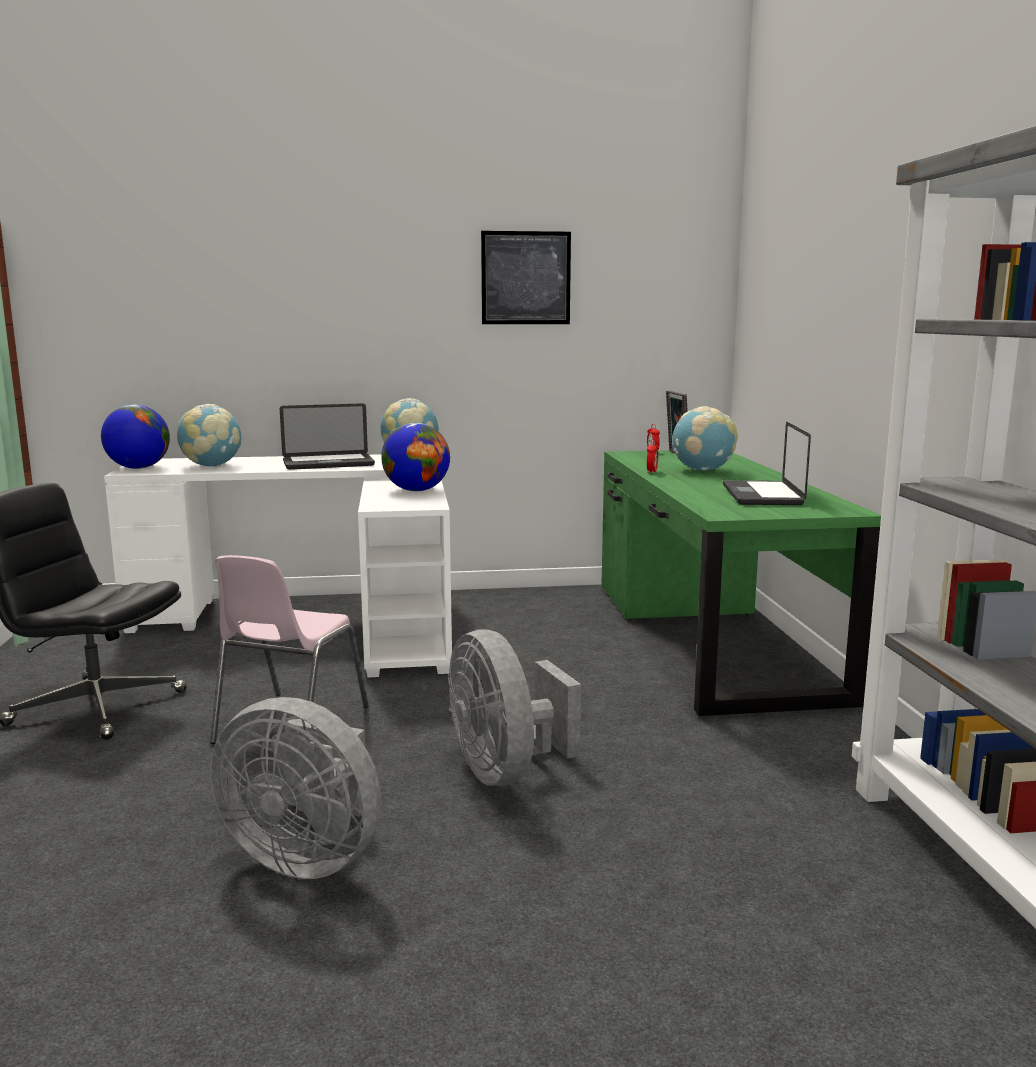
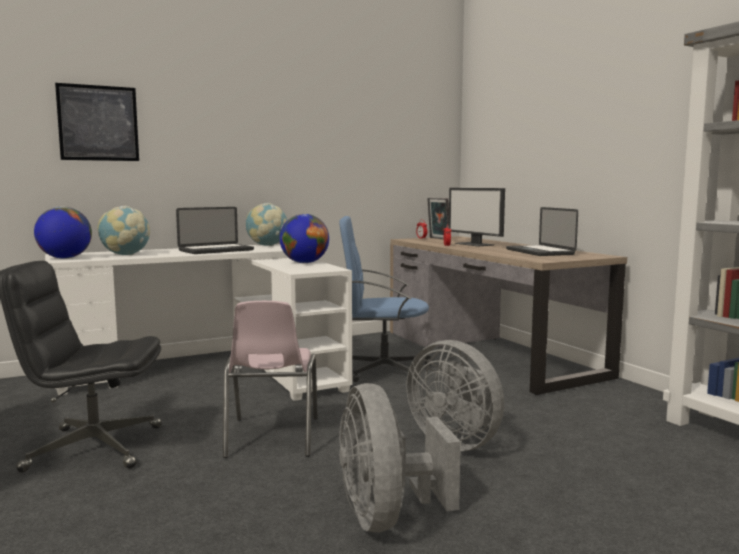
camera: 20 degrees left, 5 degrees down
grey fan [210,697,381,879] -> grey fan turned 75 degrees clockwise [339,383,461,532]
picture [481,231,571,324] -> picture moved to [55,83,139,161]
green desk [601,450,881,716] -> brown desk [390,236,627,395]
globe [672,406,738,471] -> monitor [449,188,505,246]
none -> blue office chair [339,216,431,382]

